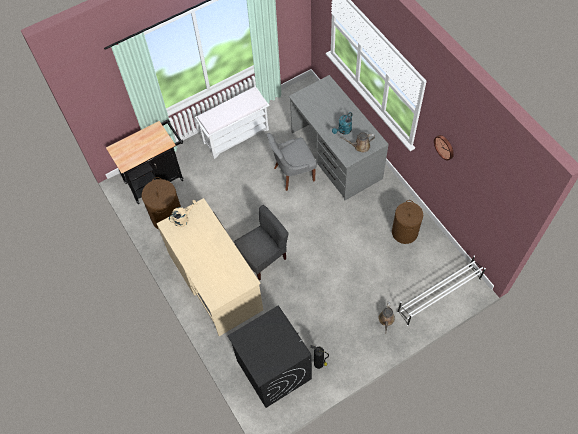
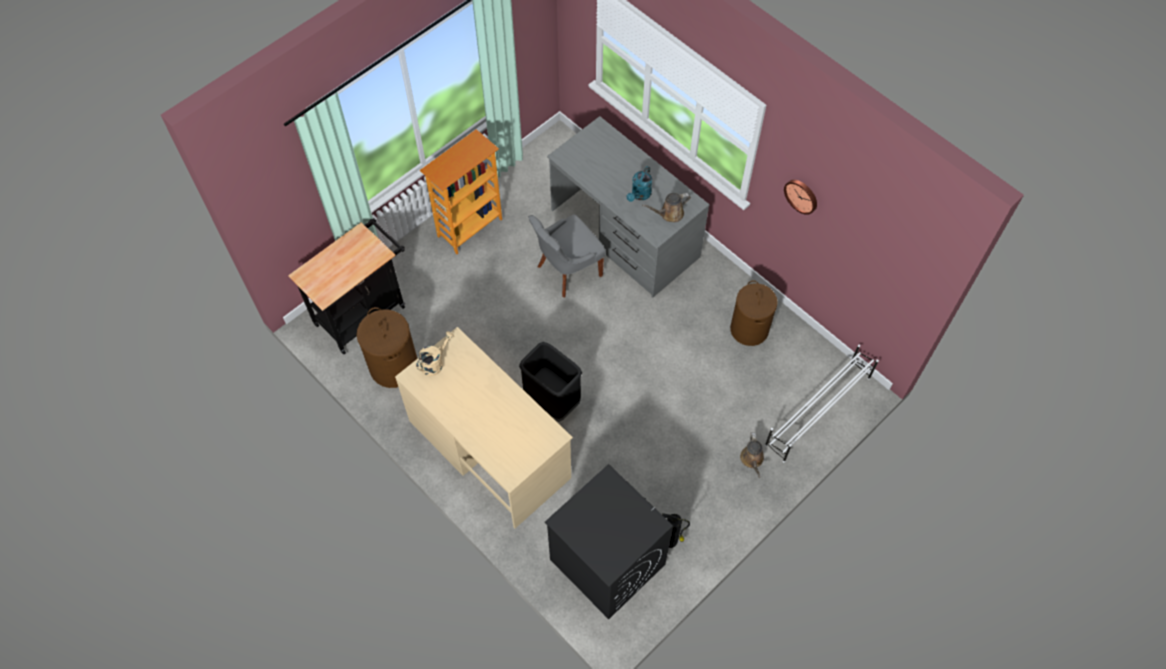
camera: 15 degrees left, 0 degrees up
white bench [195,86,270,159] -> bookcase [420,129,502,254]
grey chair [234,205,289,280] -> black trash can [519,342,582,422]

